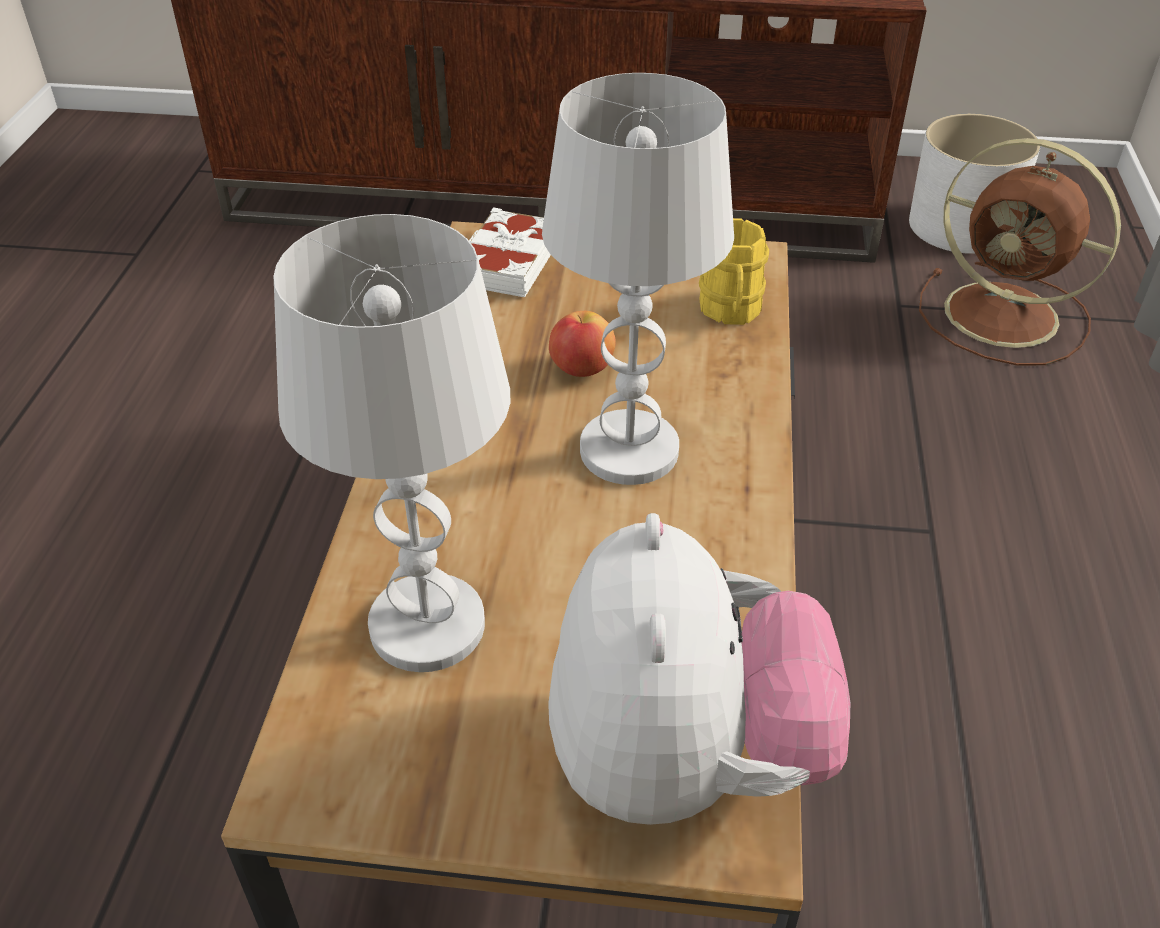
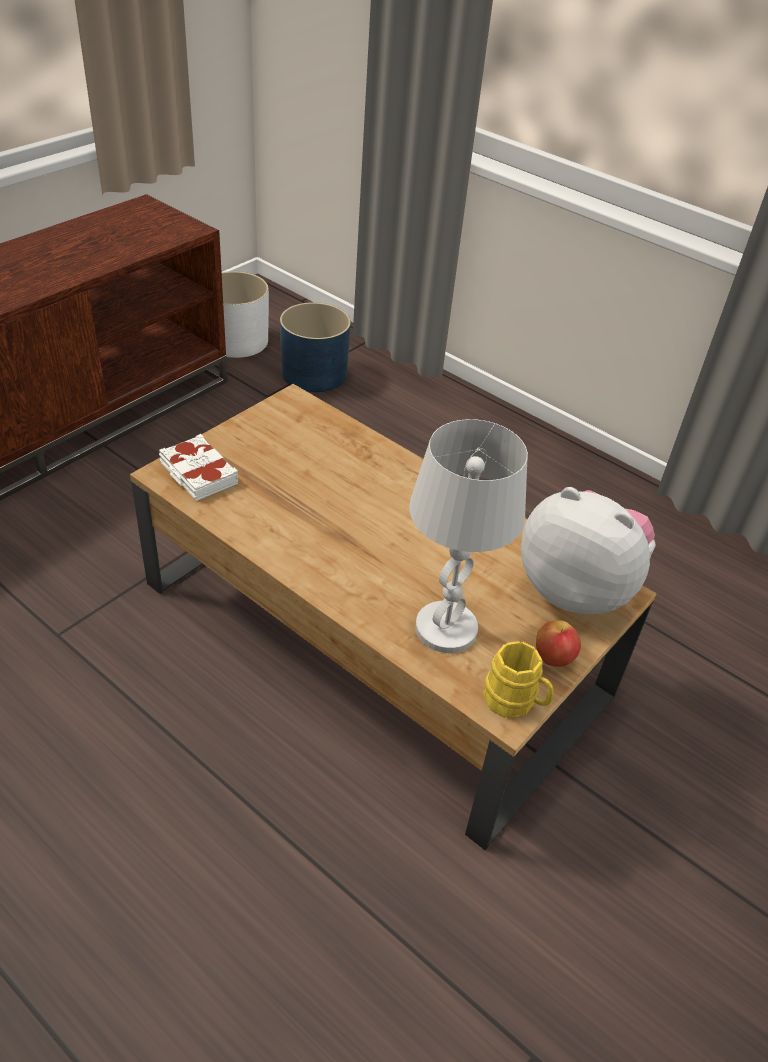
camera: 60 degrees left, 0 degrees up
white table lamp [542,73,734,485] -> none
apple [549,311,616,377] -> apple moved to [536,620,581,667]
yellow mug [699,218,769,325] -> yellow mug moved to [483,641,553,718]
brown fan [919,138,1121,366] -> blue planter [280,302,351,392]

